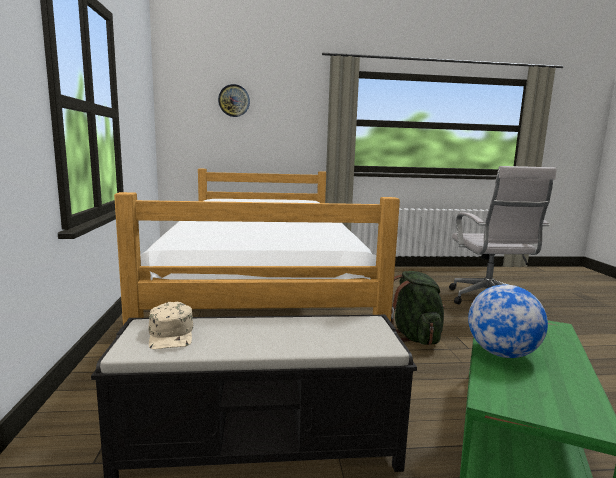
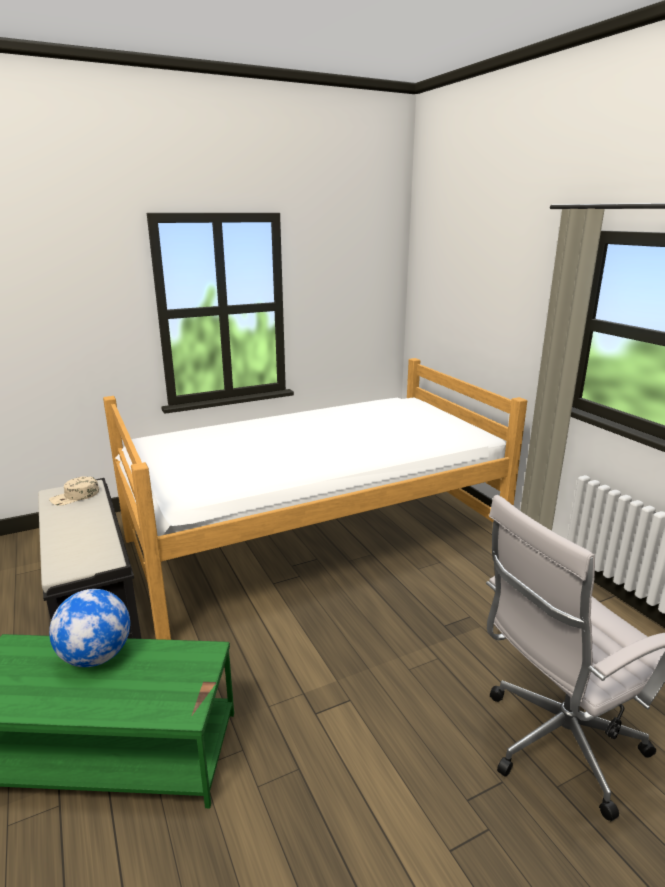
camera: 70 degrees right, 10 degrees up
wall clock [218,84,250,117] -> none
green backpack [391,271,445,345] -> none

